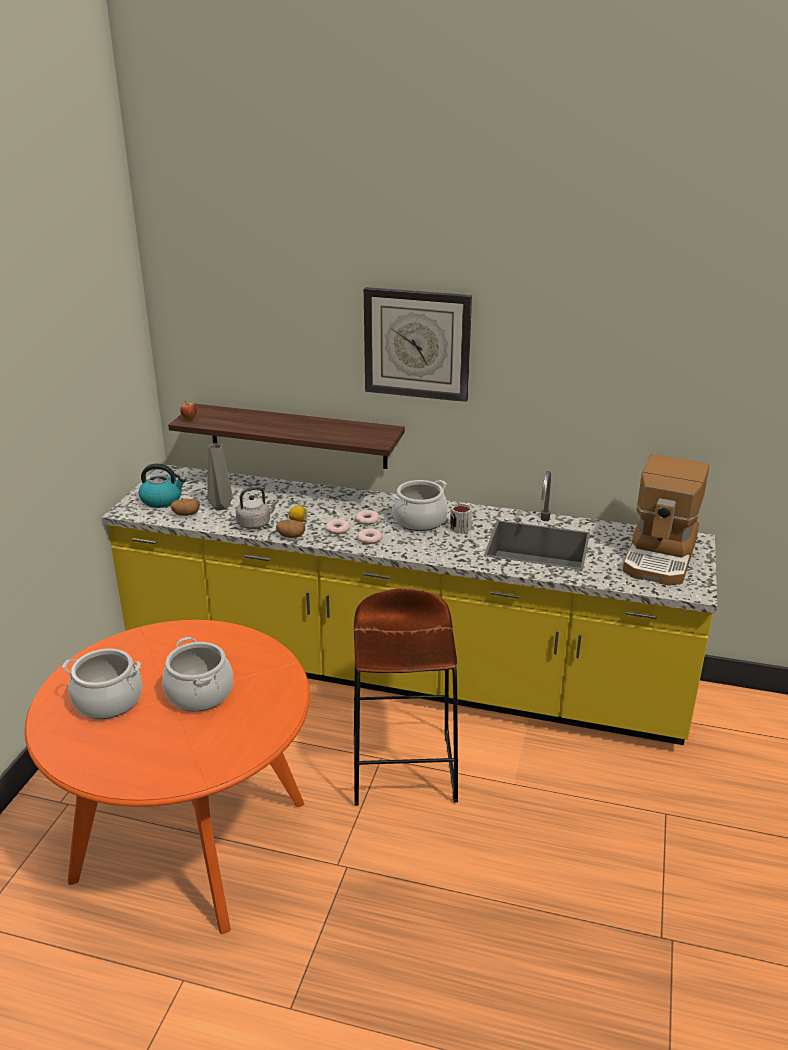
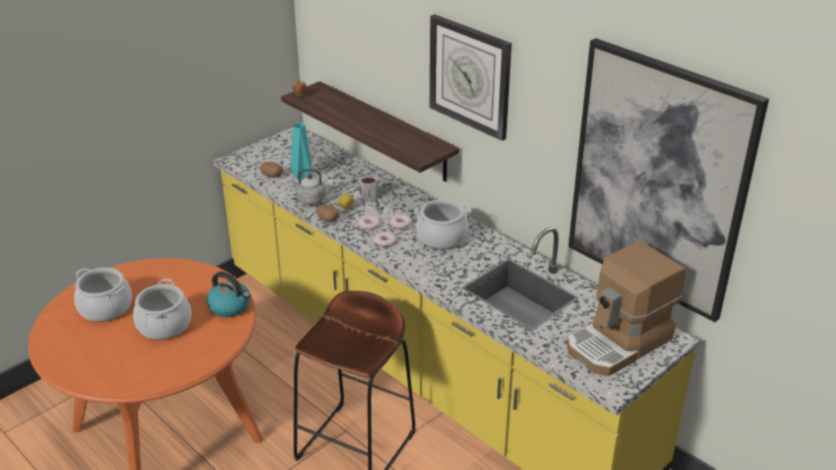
camera: 30 degrees right, 5 degrees up
kettle [138,463,186,508] -> kettle moved to [207,271,251,317]
grey vase [208,443,233,510] -> turquoise vase [291,122,312,180]
mug [450,503,472,534] -> mug moved to [359,175,385,202]
none -> picture [568,38,769,322]

